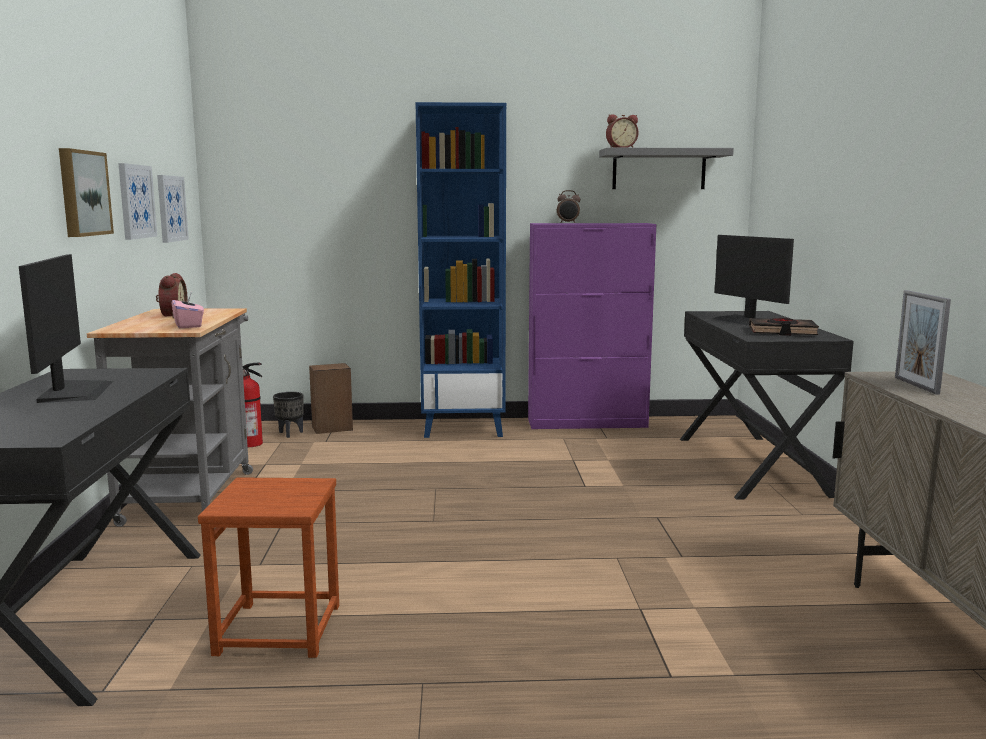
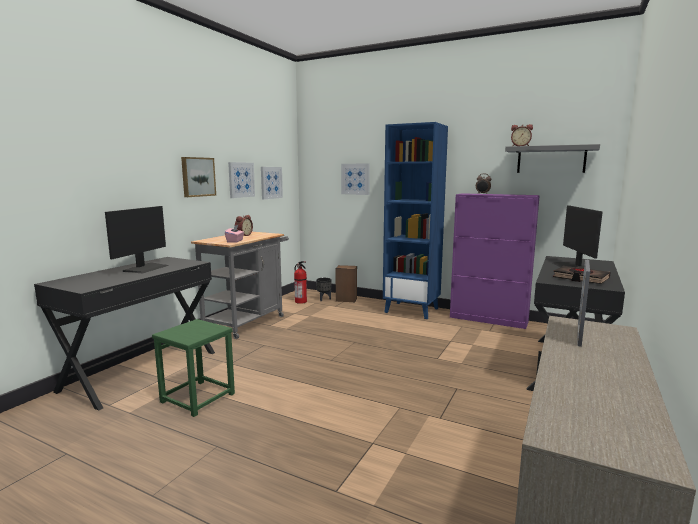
camera: 30 degrees right, 0 degrees up
brown stool [198,477,339,658] -> green stool [152,319,235,417]
none -> picture [341,163,370,195]

